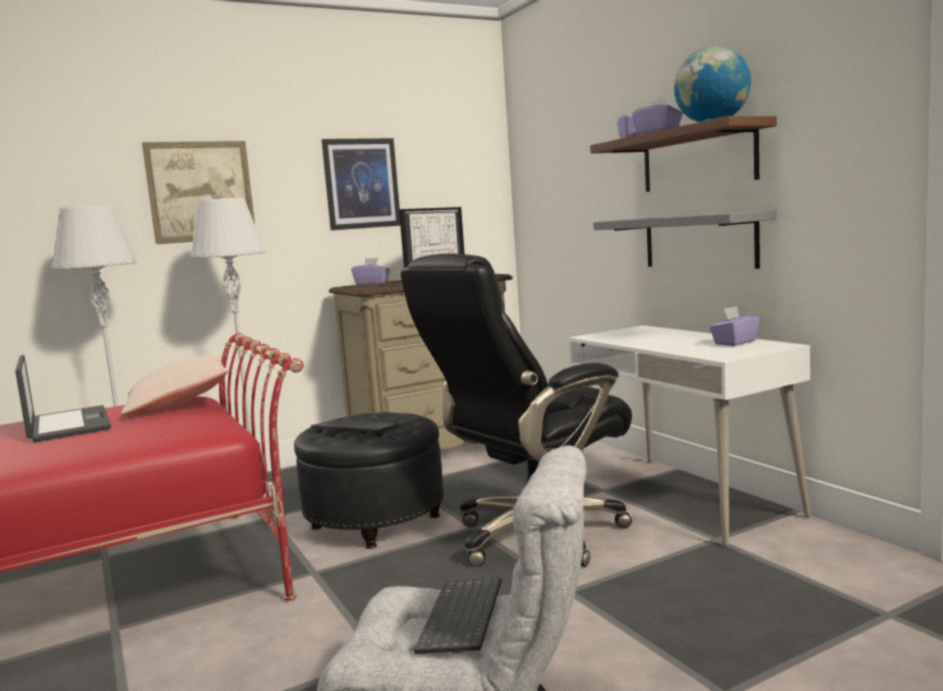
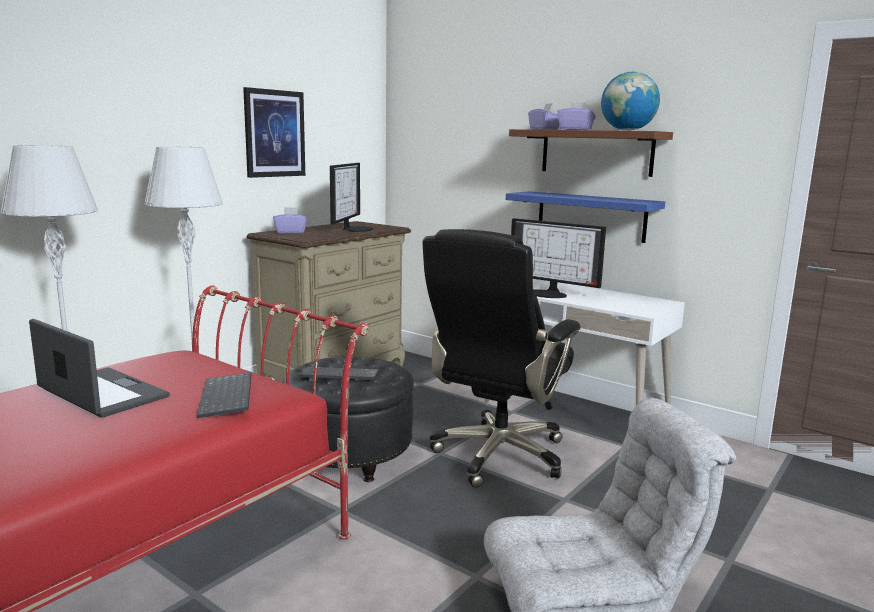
camera: 25 degrees left, 5 degrees up
beige pillow [121,355,228,415] -> none
picture [142,141,255,244] -> none
keyboard [414,577,502,654] -> keyboard moved to [196,372,251,418]
grey shelf [593,210,777,269] -> blue shelf [506,191,665,243]
purple tissue box [710,306,760,346] -> none
none -> monitor [511,218,606,298]

